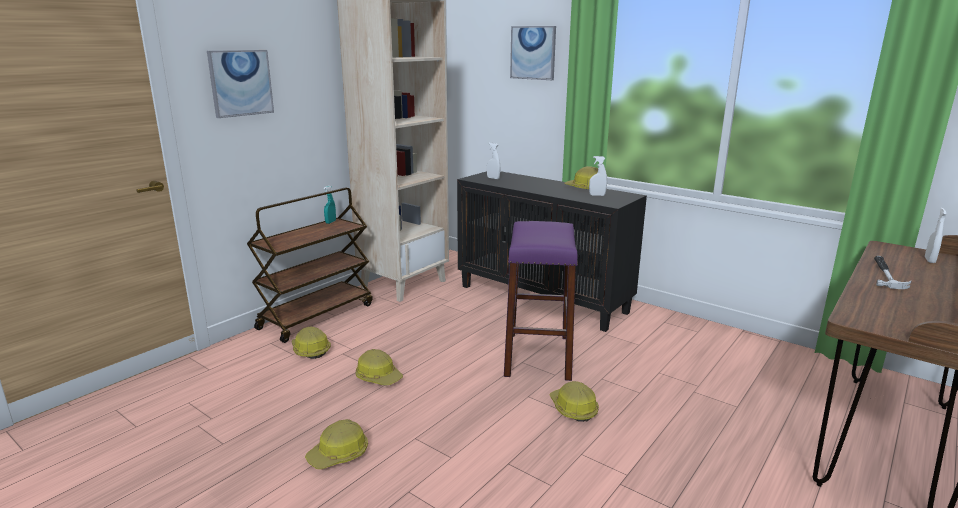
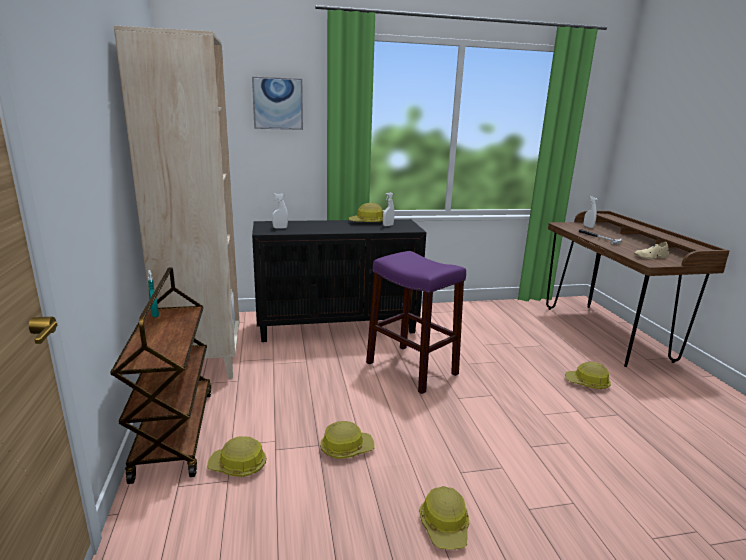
camera: 50 degrees left, 0 degrees up
picture [207,50,274,118] -> none
hard hat [549,381,599,422] -> hard hat moved to [565,362,611,389]
none -> beige shoe [634,242,669,259]

